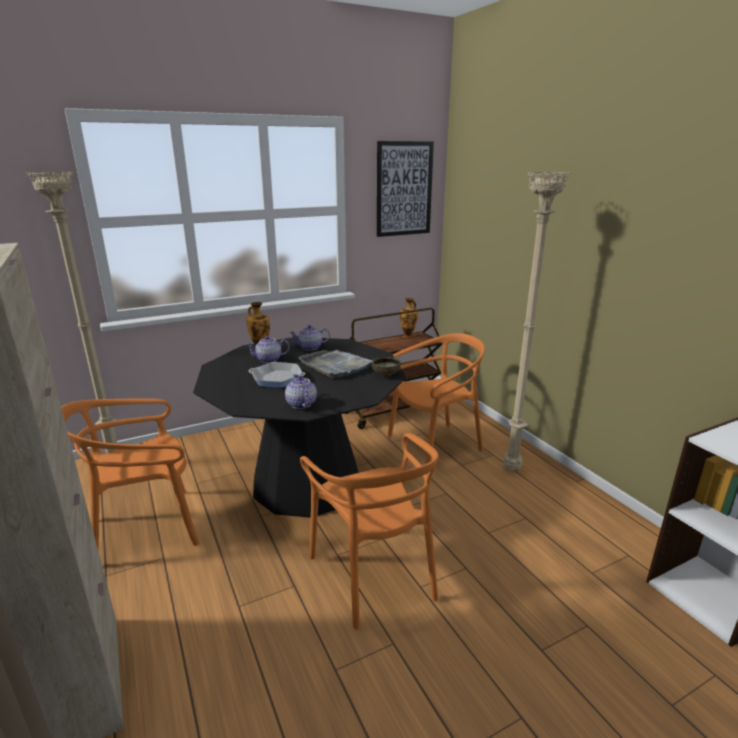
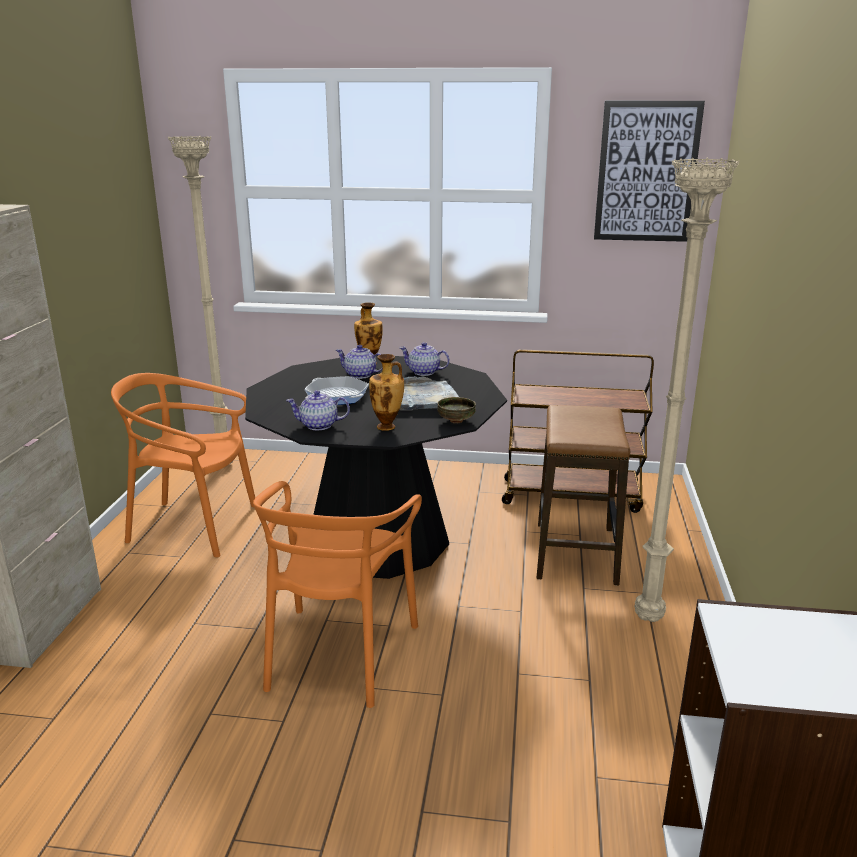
camera: 35 degrees right, 0 degrees up
teapot [285,374,317,409] -> teapot turned 105 degrees counterclockwise [286,390,350,430]
orange chair [387,333,485,464] -> stool [537,405,630,585]
vase [400,298,418,338] -> vase moved to [369,354,404,431]

